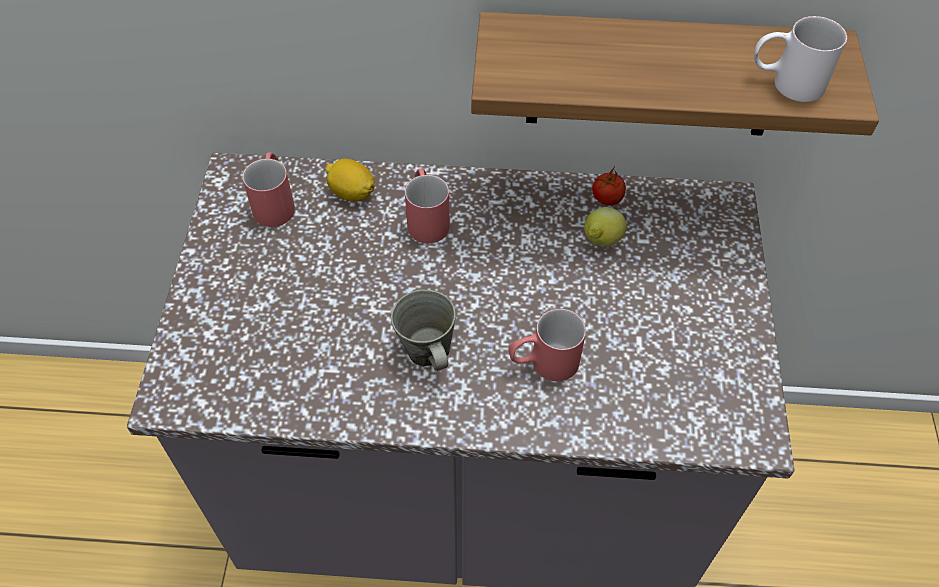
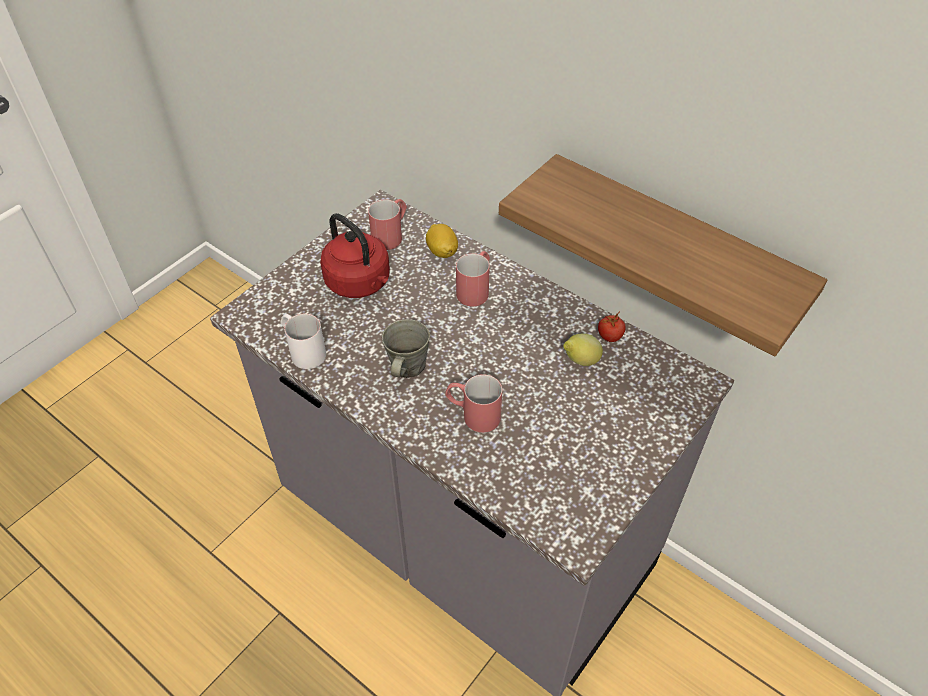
camera: 35 degrees right, 5 degrees down
white mug [754,16,847,102] -> white mug moved to [281,314,326,369]
none -> red kettle [320,213,390,298]

